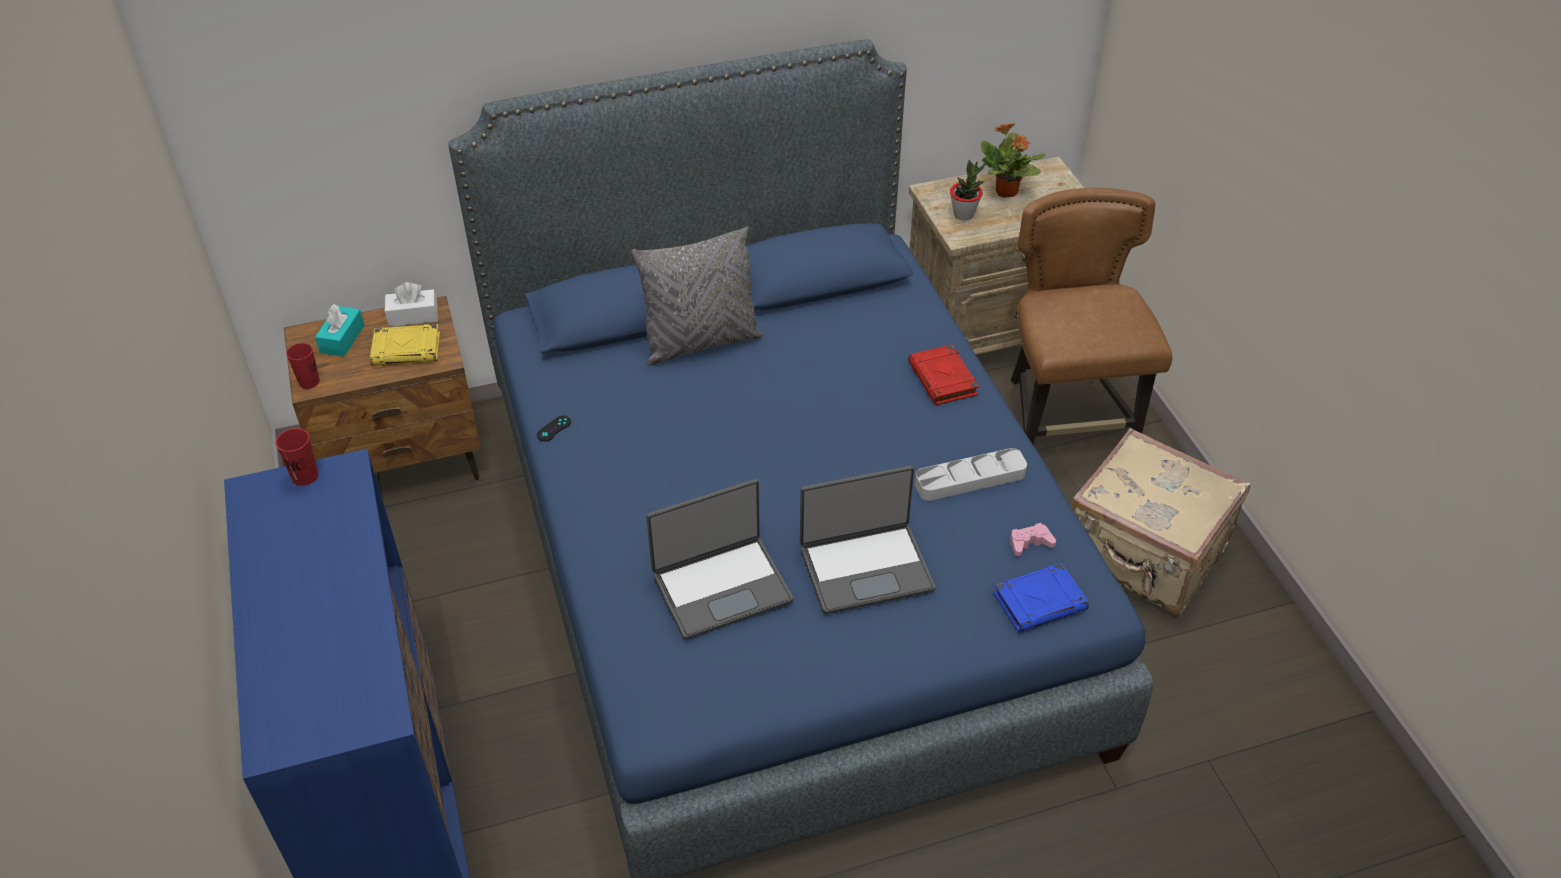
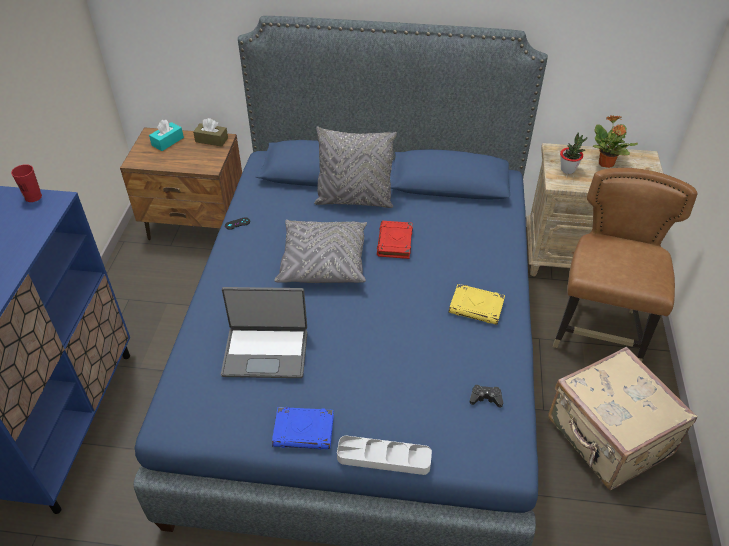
camera: 25 degrees right, 0 degrees up
red cup [286,343,320,389] -> none
yellow book [370,324,440,366] -> yellow book moved to [449,284,505,325]
white tissue box [385,282,438,327] -> brown tissue box [193,118,228,147]
laptop [800,465,935,614] -> none
red book [908,344,979,405] -> red book moved to [377,221,413,259]
grey tray [915,448,1027,501] -> grey tray moved to [337,435,432,475]
blue book [993,563,1089,632] -> blue book moved to [272,407,334,450]
pink game controller [1010,523,1056,556] -> black game controller [470,385,503,408]
none -> grey pillow [274,220,367,283]

